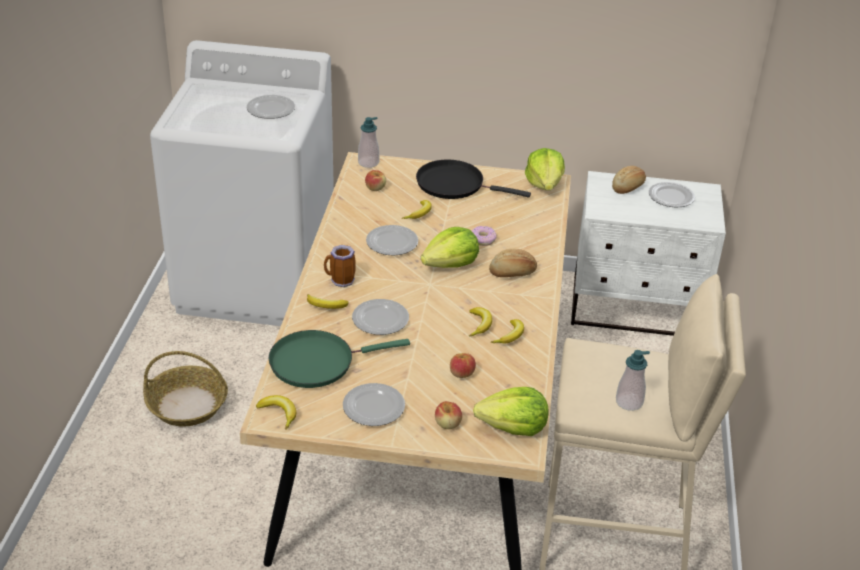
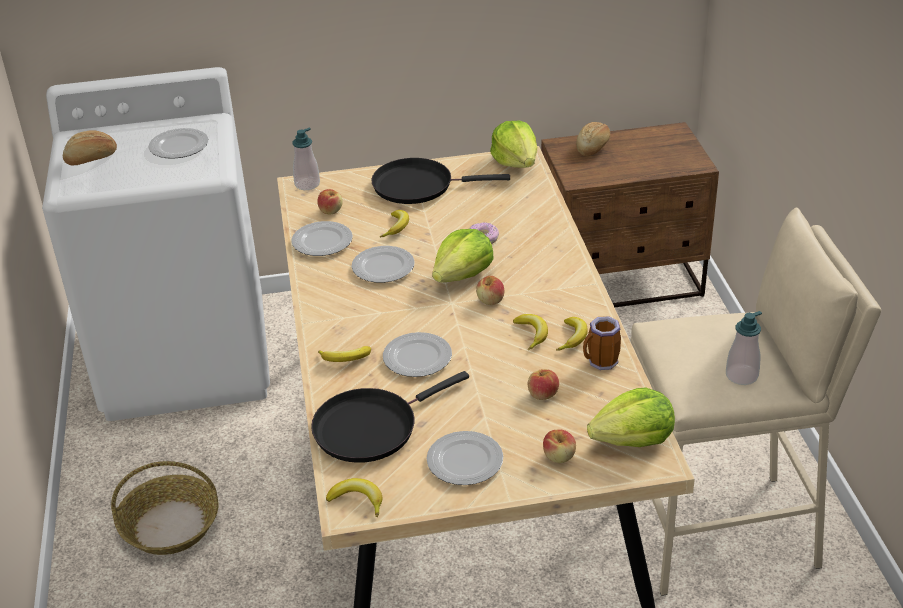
camera: 15 degrees left, 0 degrees up
green frying pan [268,330,410,388] -> black frying pan [311,371,469,463]
mug [324,245,356,287] -> mug moved to [583,316,621,370]
bread [489,249,537,277] -> bread moved to [63,130,117,165]
white nightstand [571,171,726,336] -> brown nightstand [541,122,719,307]
plate [649,182,695,207] -> plate moved to [291,221,353,256]
none -> apple [476,276,504,305]

